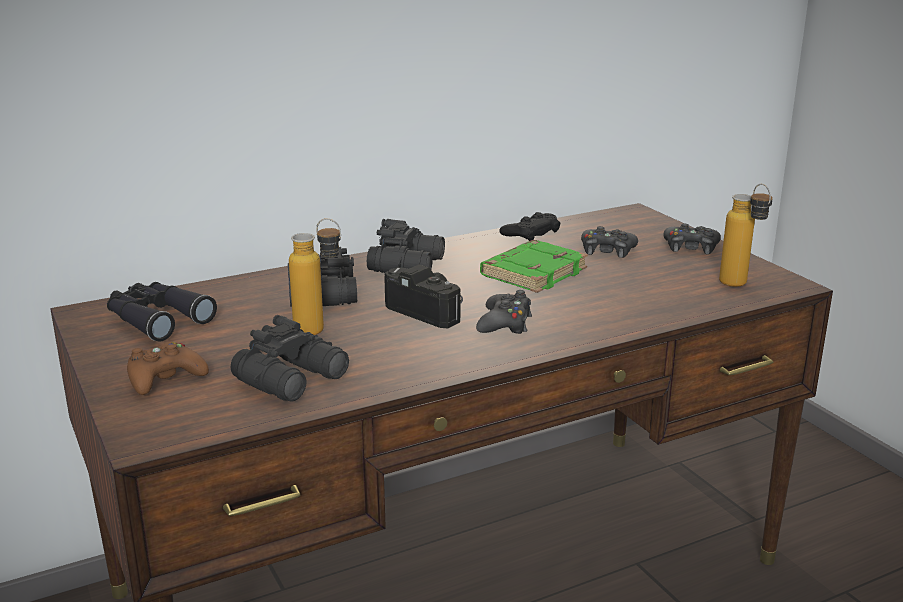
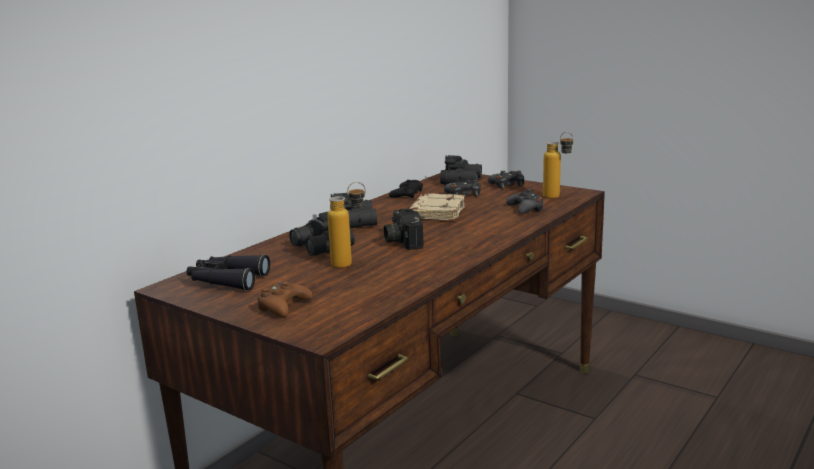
camera: 25 degrees left, 5 degrees down
black binoculars [230,315,349,402] -> black binoculars moved to [440,155,482,185]
camera [384,265,463,328] -> camera turned 120 degrees counterclockwise [384,209,424,250]
black game controller [476,290,532,334] -> black game controller moved to [506,189,544,214]
green book [480,240,588,293] -> beige book [409,194,465,220]

